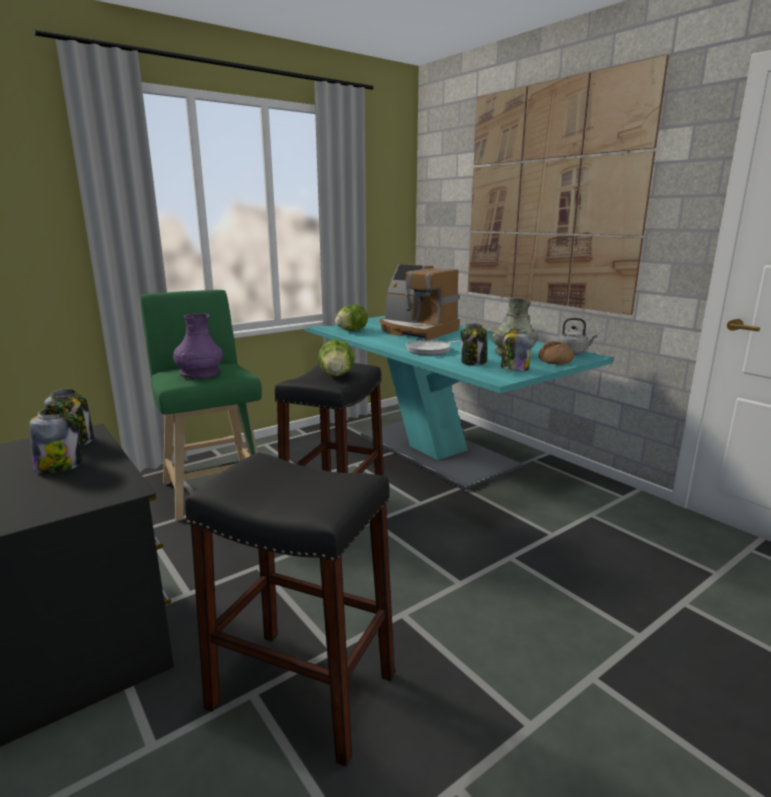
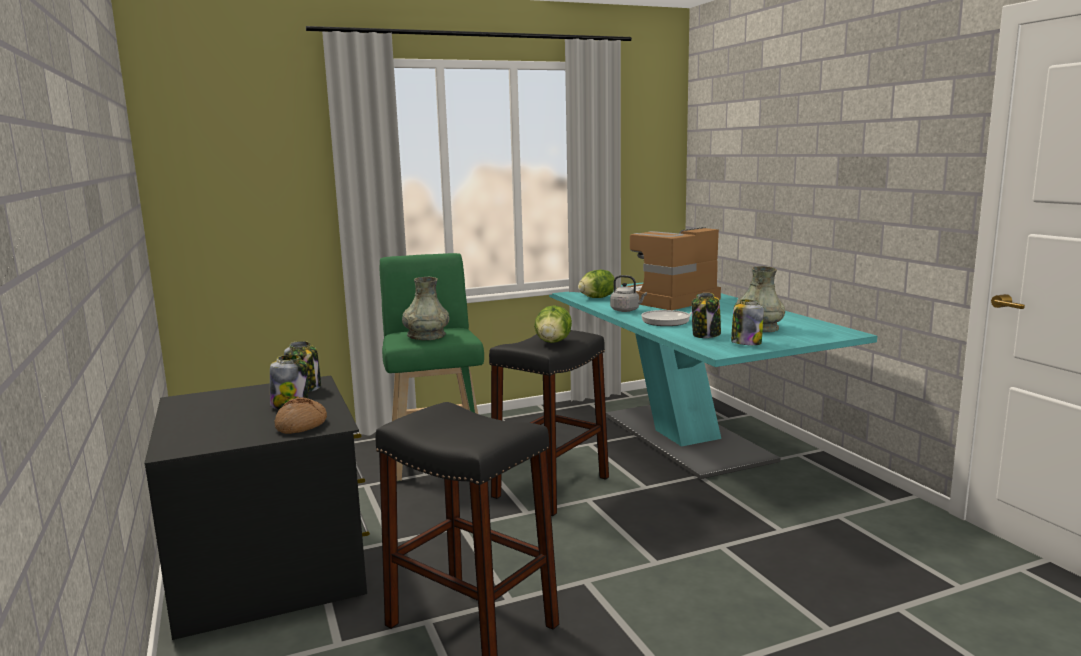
camera: 15 degrees right, 5 degrees down
purple vase [173,313,223,379] -> grey vase [402,277,450,340]
coffee machine [380,264,459,340] -> coffee machine turned 90 degrees clockwise [616,227,721,310]
picture [468,55,669,315] -> none
bread [538,341,574,365] -> bread moved to [274,397,327,434]
grey kettle [557,318,597,355] -> grey kettle moved to [610,275,647,312]

